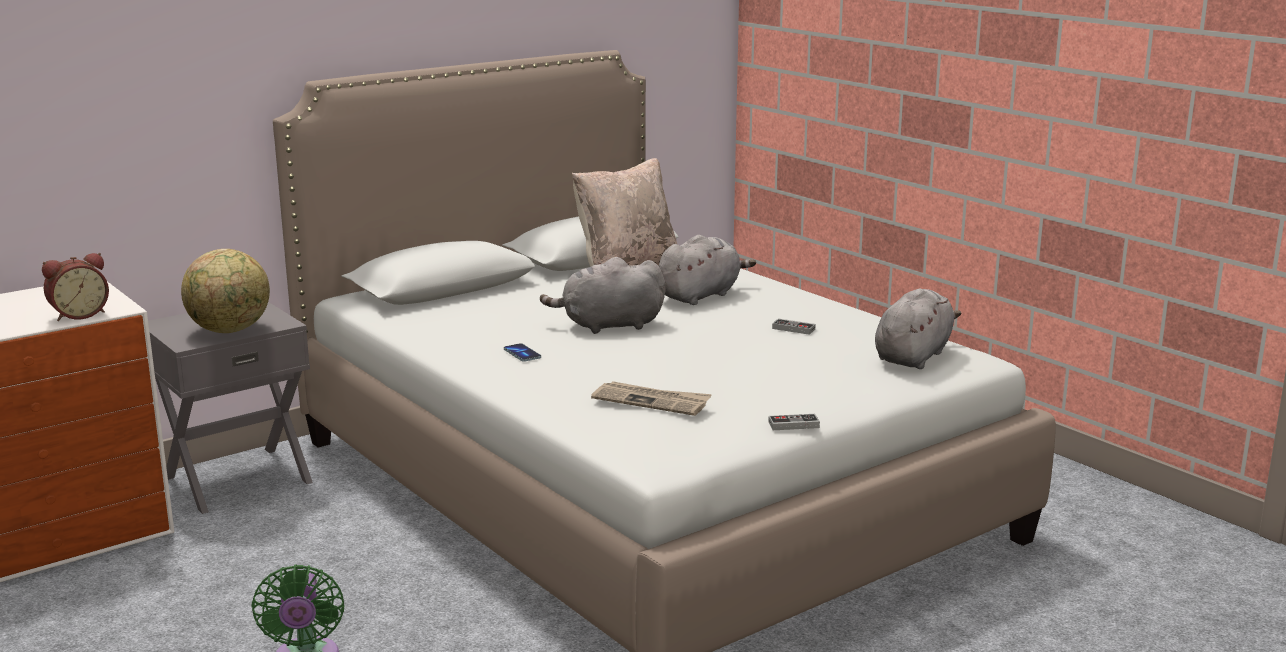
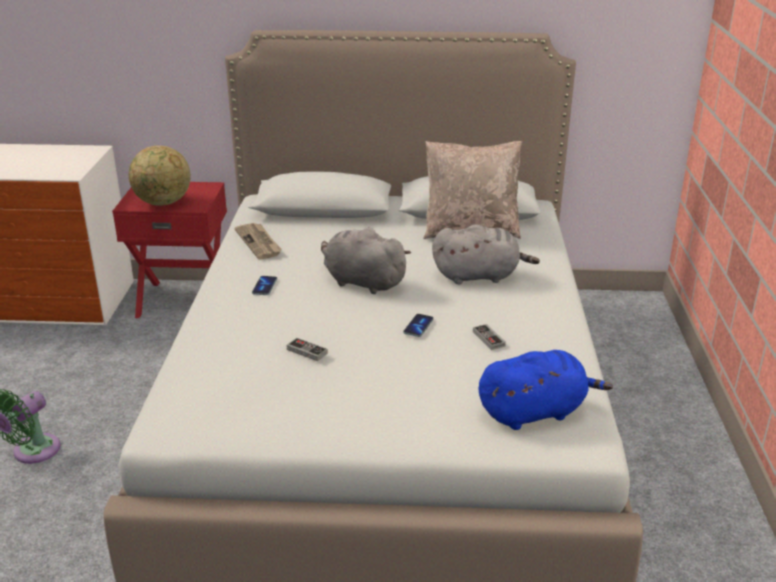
camera: 40 degrees right, 10 degrees up
alarm clock [42,253,109,321] -> none
grey nightstand [148,302,313,514] -> red nightstand [112,182,227,318]
newspaper [591,381,712,416] -> newspaper moved to [234,223,282,259]
game controller [769,414,820,430] -> game controller moved to [287,338,328,361]
grey plush toy [875,288,961,369] -> blue plush toy [478,350,613,430]
none -> phone [403,314,434,337]

